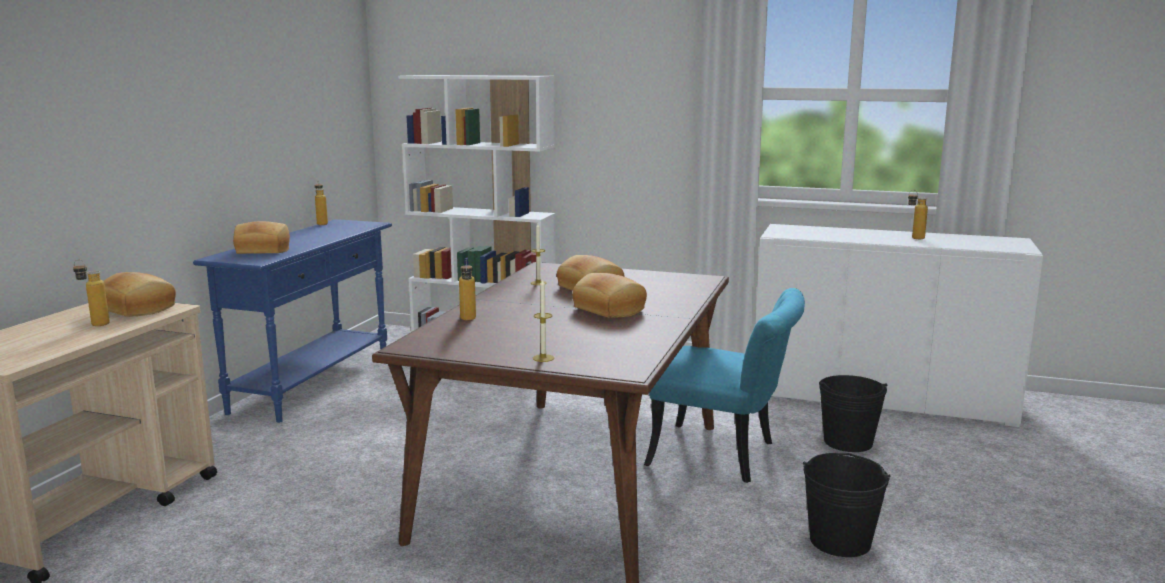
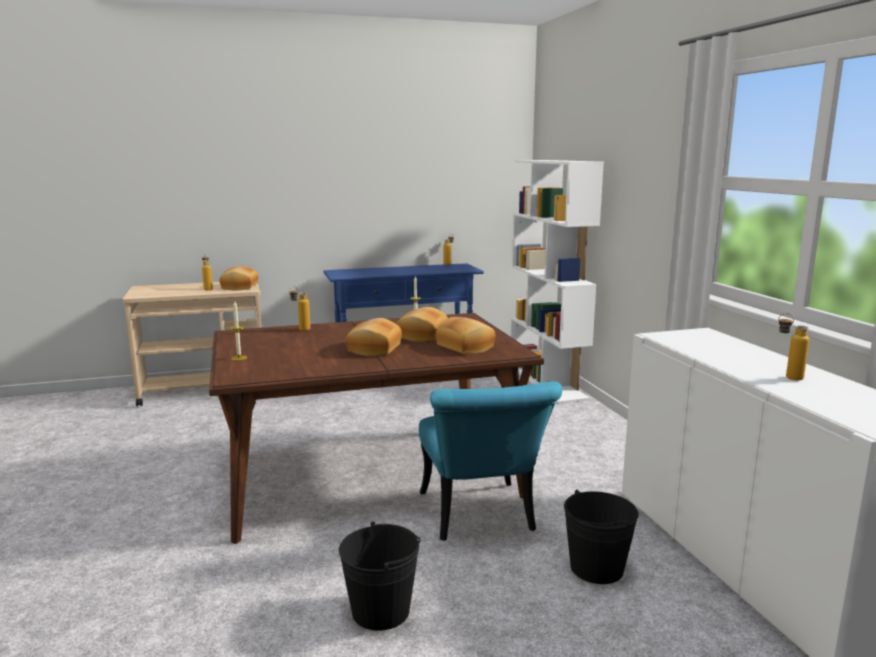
camera: 55 degrees right, 0 degrees up
bread [233,221,290,254] -> bread moved to [436,317,496,354]

